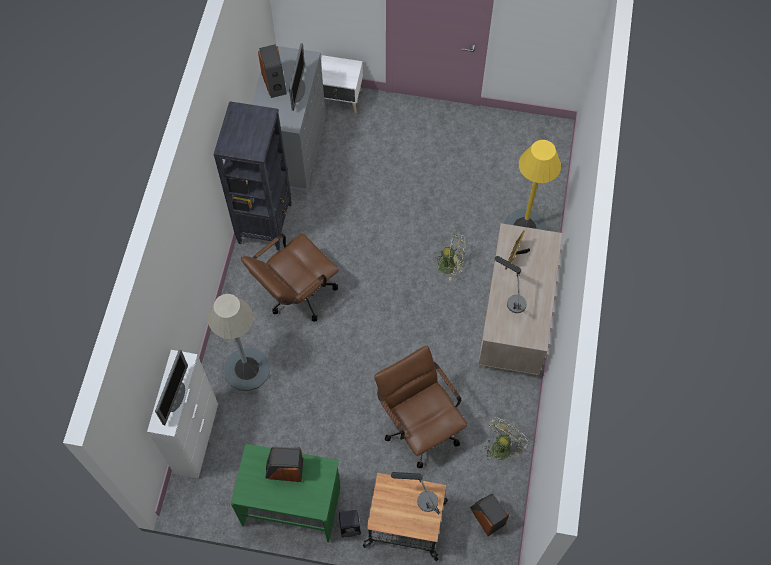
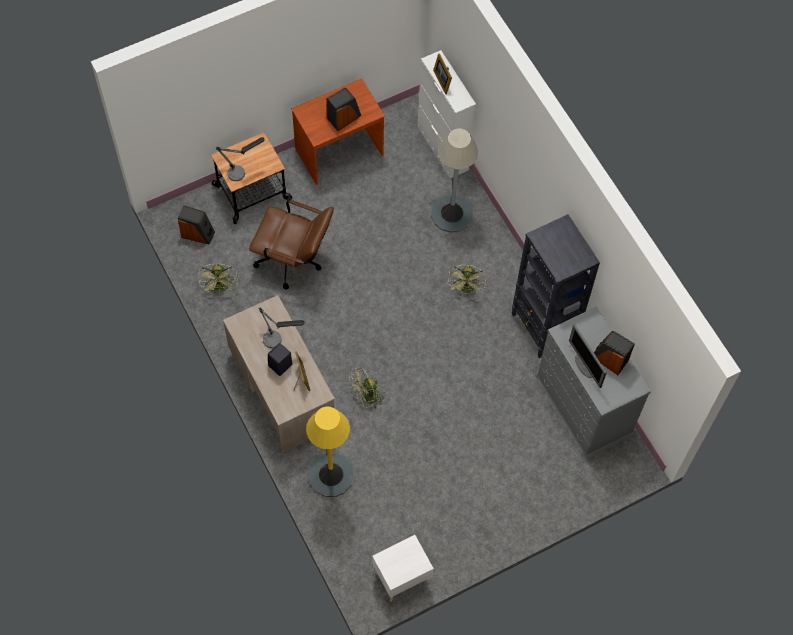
camera: 140 degrees right, 0 degrees up
monitor [155,350,188,425] -> picture frame [433,53,452,94]
green desk [231,444,341,542] -> brown desk [291,78,385,185]
brown office chair [241,234,339,322] -> green fan [448,265,487,295]
white nightstand [321,55,363,113] -> white nightstand moved to [372,535,434,602]
black speaker [339,510,361,537] -> black speaker moved to [268,343,293,376]

